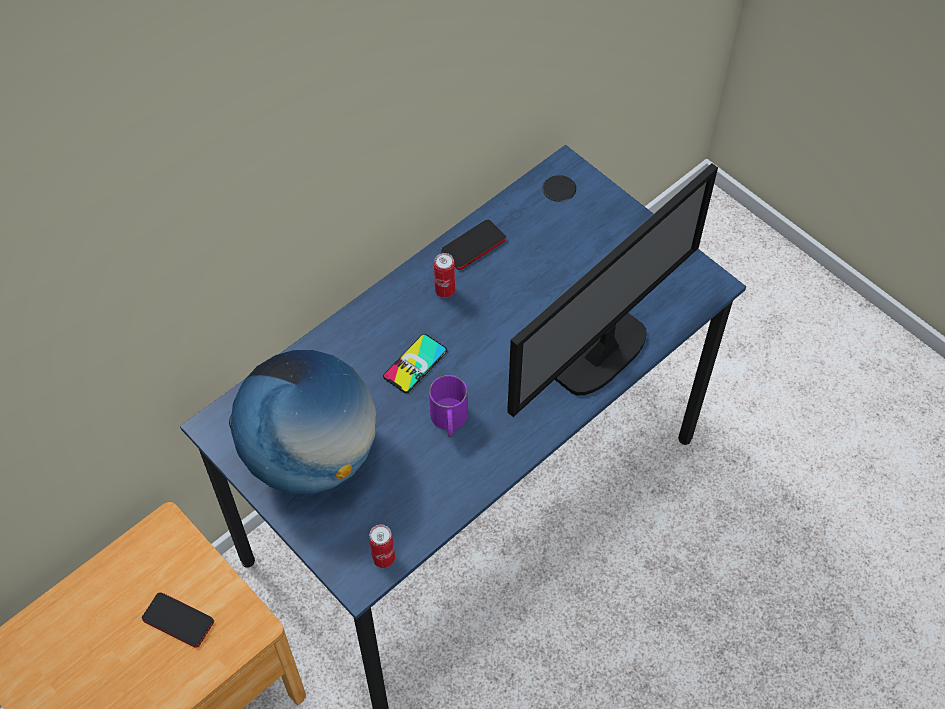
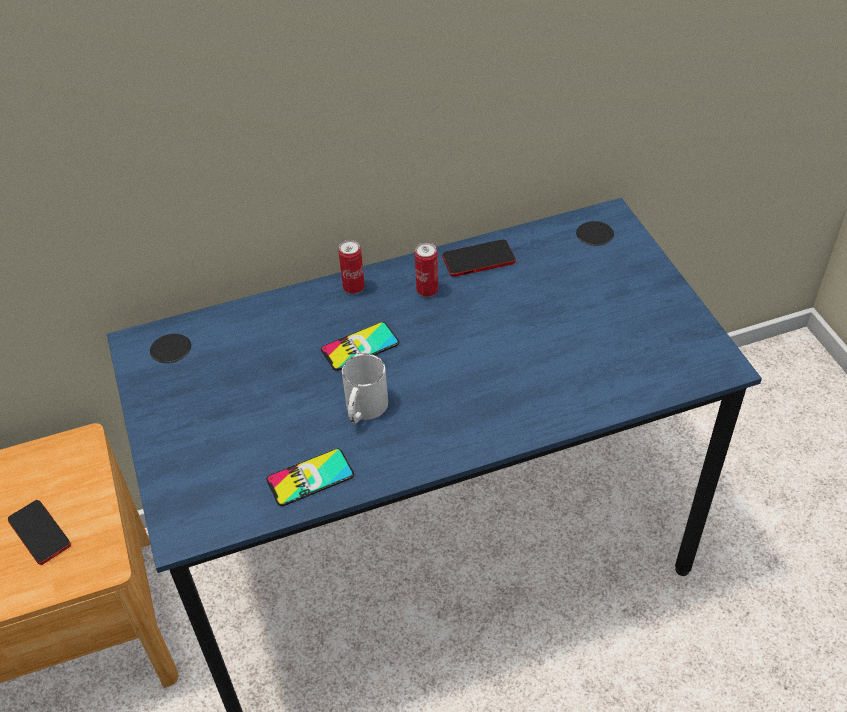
camera: 25 degrees right, 10 degrees down
globe [231,350,376,494] -> none
can [369,525,395,568] -> can moved to [338,240,365,294]
purple mug [429,375,468,437] -> white mug [342,353,388,424]
monitor [507,163,718,417] -> none
none -> phone [266,449,354,506]

